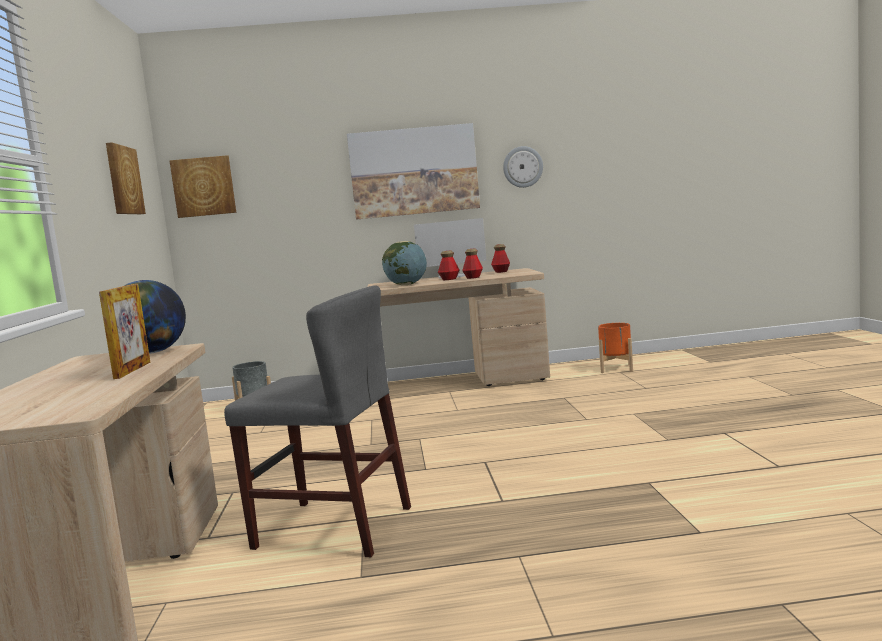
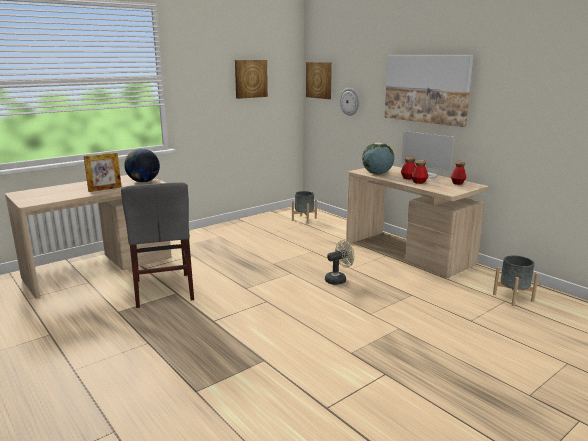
camera: 55 degrees right, 10 degrees up
wall clock [503,146,543,188] -> wall clock moved to [340,88,359,116]
orange planter [598,323,633,373] -> grey planter [493,255,539,306]
none -> beige fan [325,240,354,285]

